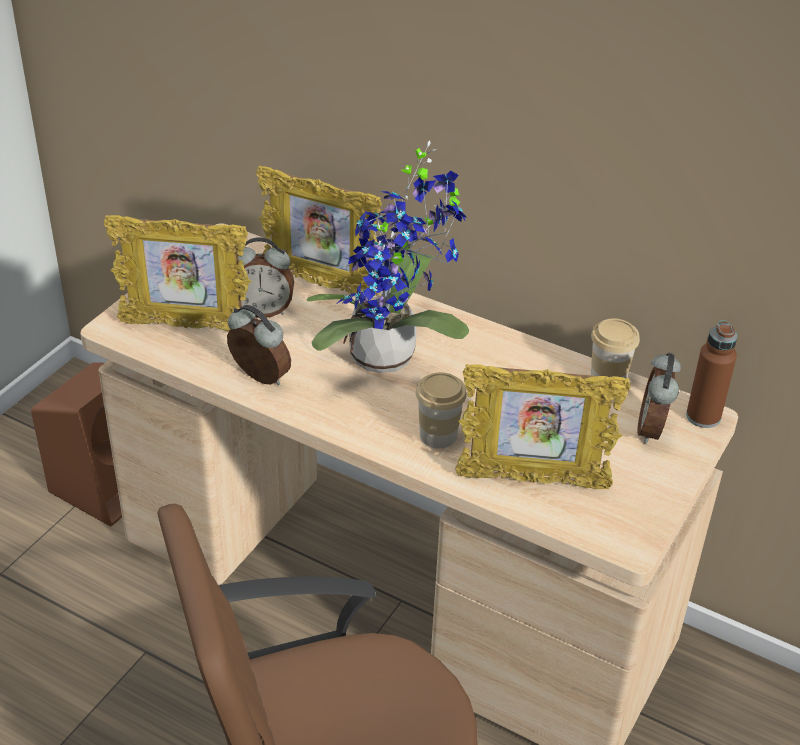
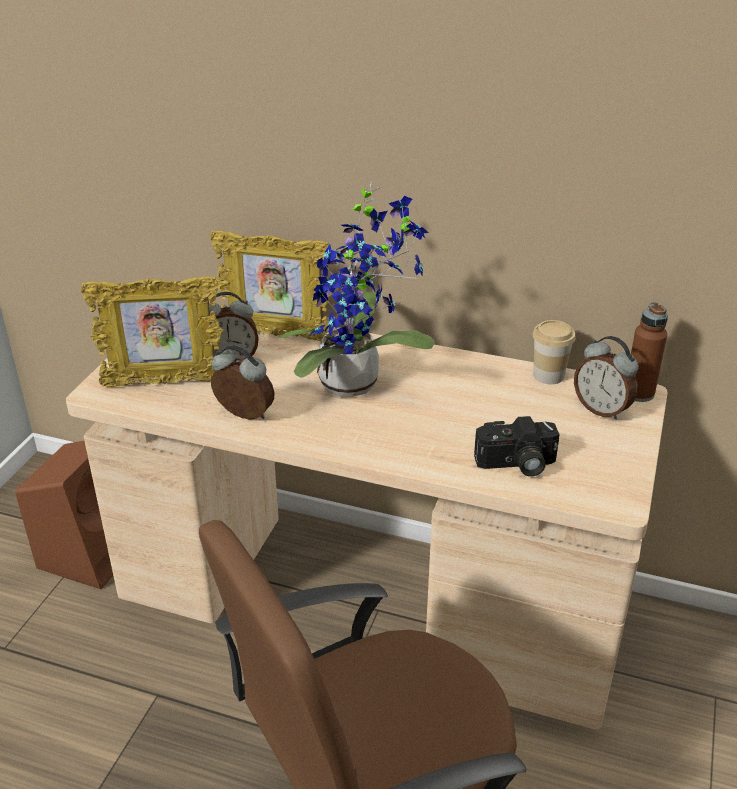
camera: 10 degrees left, 5 degrees down
cup [416,372,467,448] -> none
picture frame [455,364,631,489] -> camera [474,416,560,477]
alarm clock [637,352,681,444] -> alarm clock turned 45 degrees counterclockwise [574,336,639,421]

